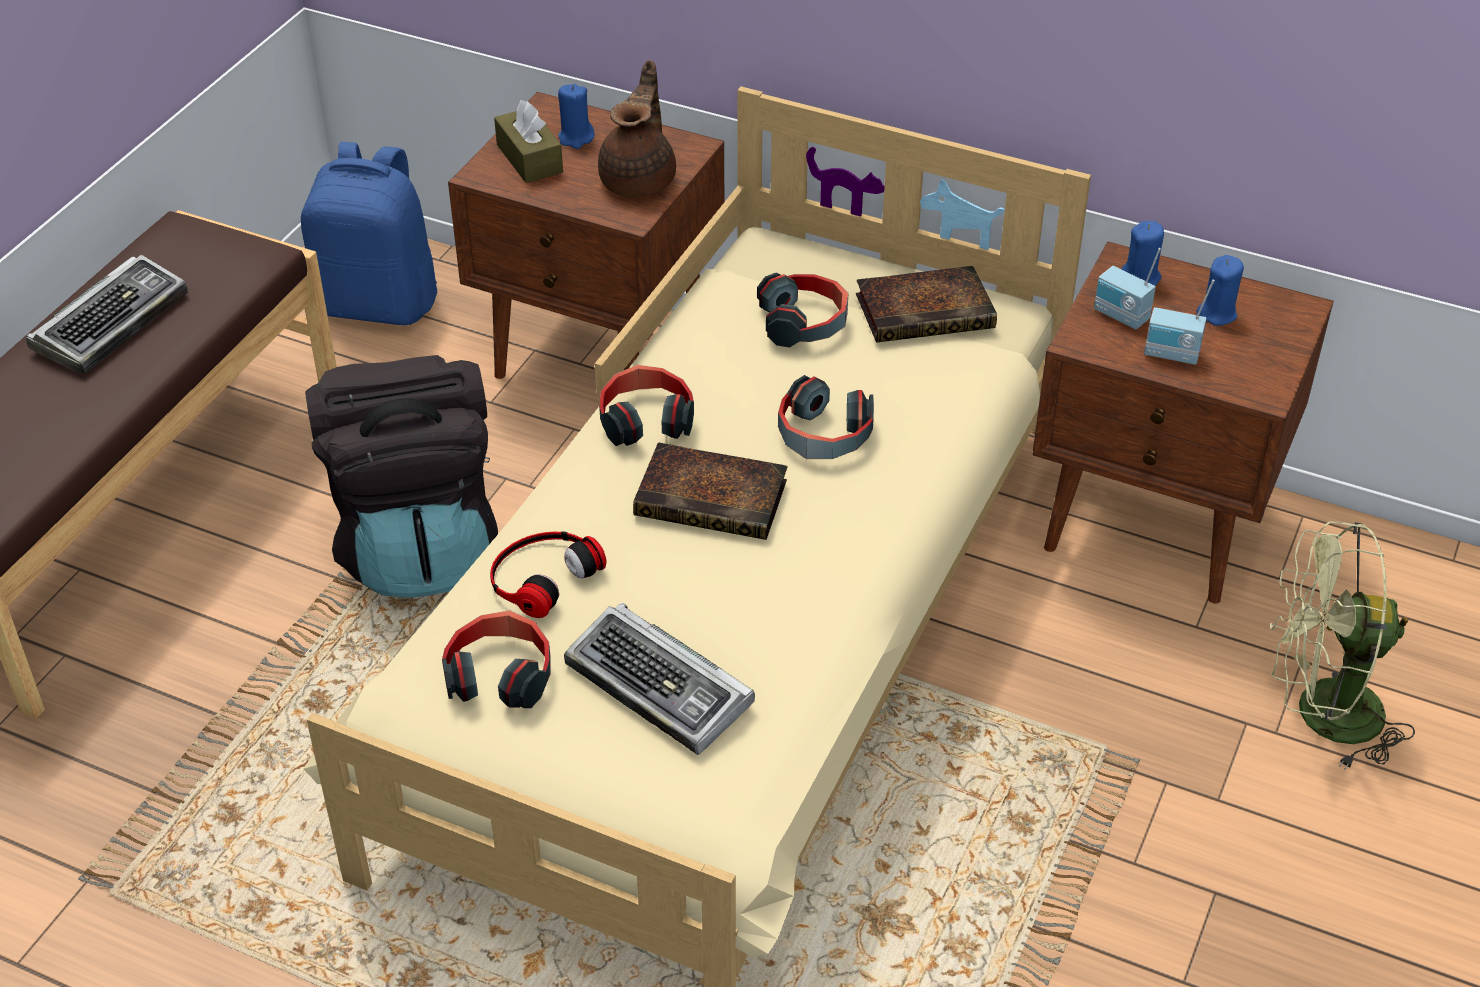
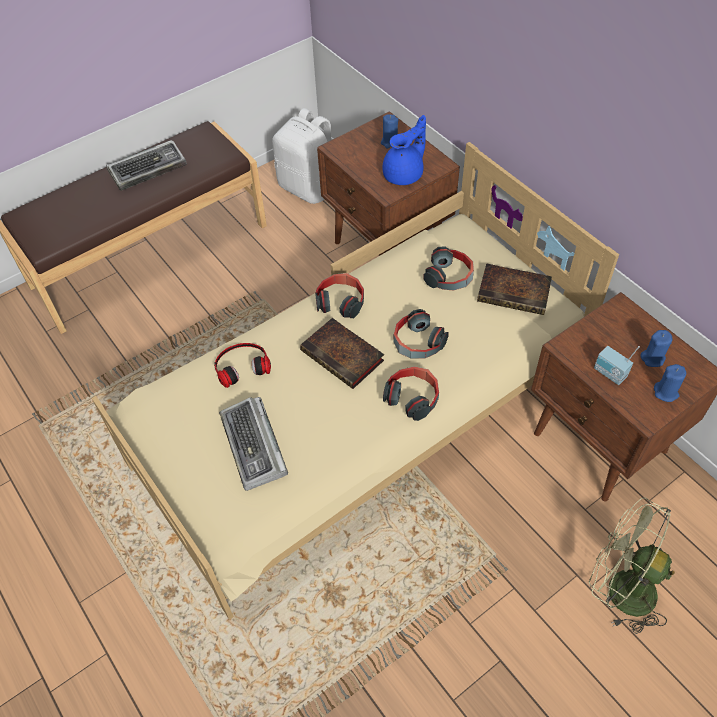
camera: 30 degrees right, 10 degrees up
blue backpack [301,142,437,325] -> white backpack [272,108,331,204]
black backpack [305,355,498,598] -> none
headphones [442,610,551,708] -> headphones moved to [383,366,439,421]
brown tissue box [494,100,563,183] -> none
brown teapot [598,60,676,197] -> blue teapot [382,115,426,185]
radio [1094,248,1161,330] -> none
blue candle [1121,221,1164,286] -> blue candle moved to [654,364,686,402]

